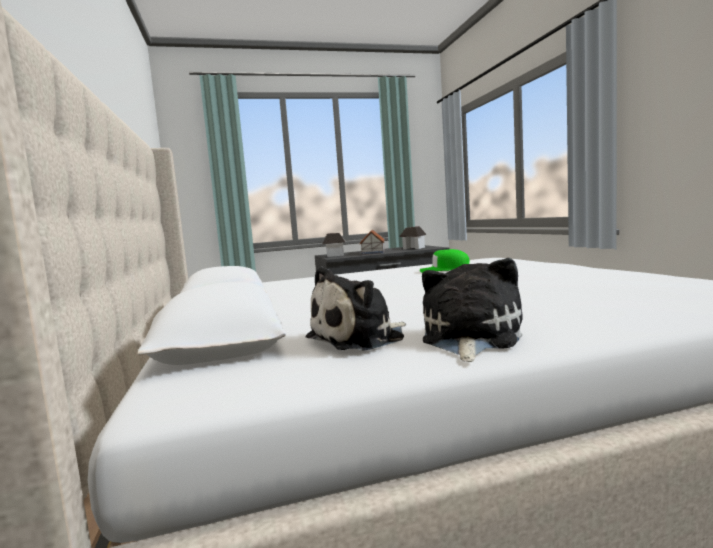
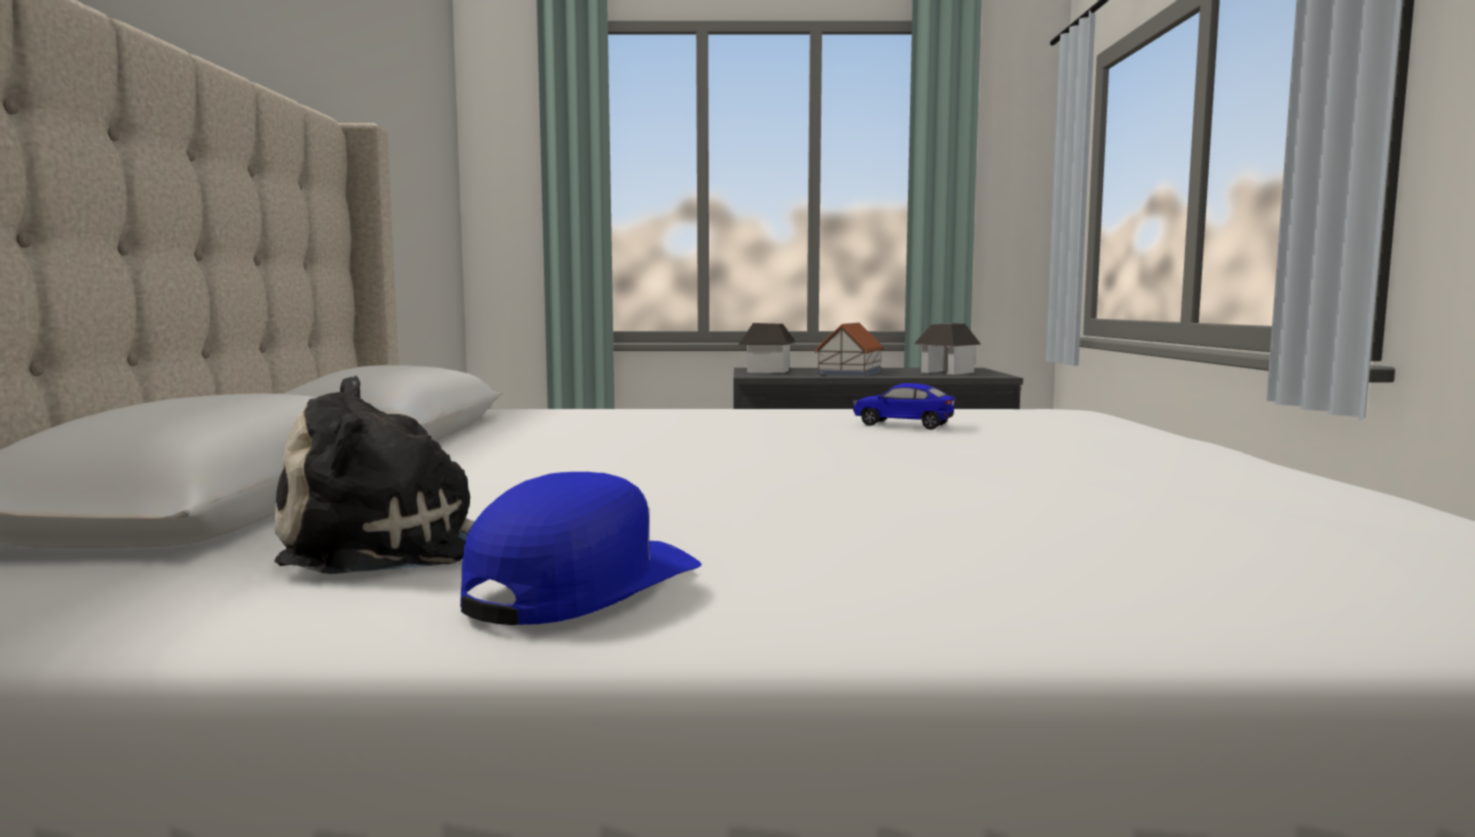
camera: 15 degrees right, 0 degrees up
green cap [420,249,470,273] -> toy car [853,383,955,430]
plush toy [422,258,522,362] -> blue cap [460,472,701,625]

